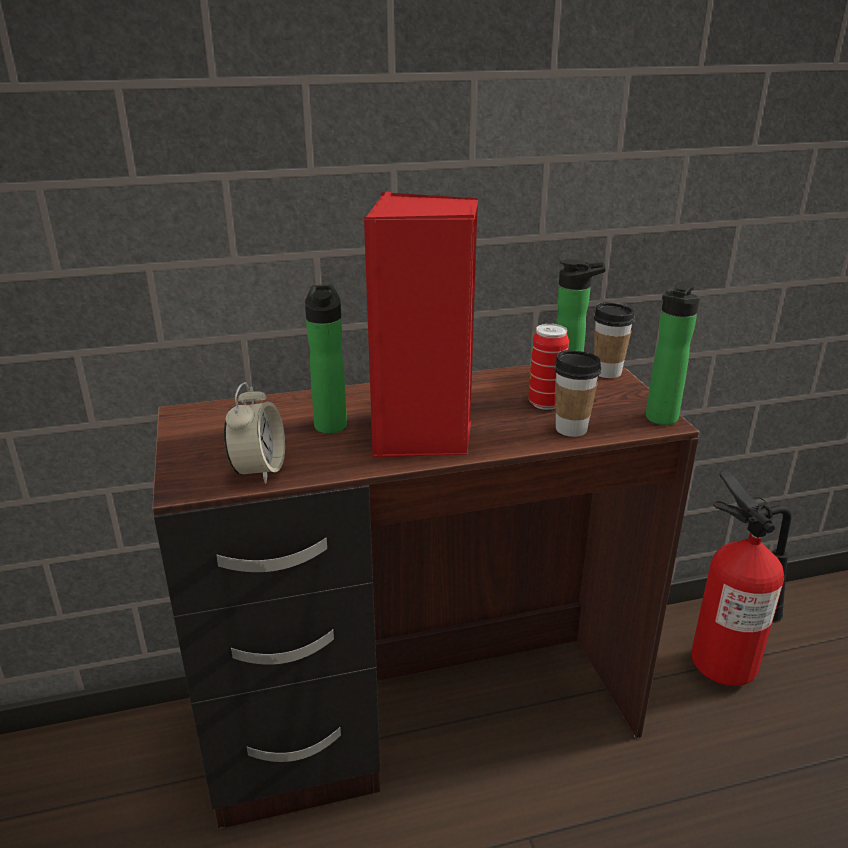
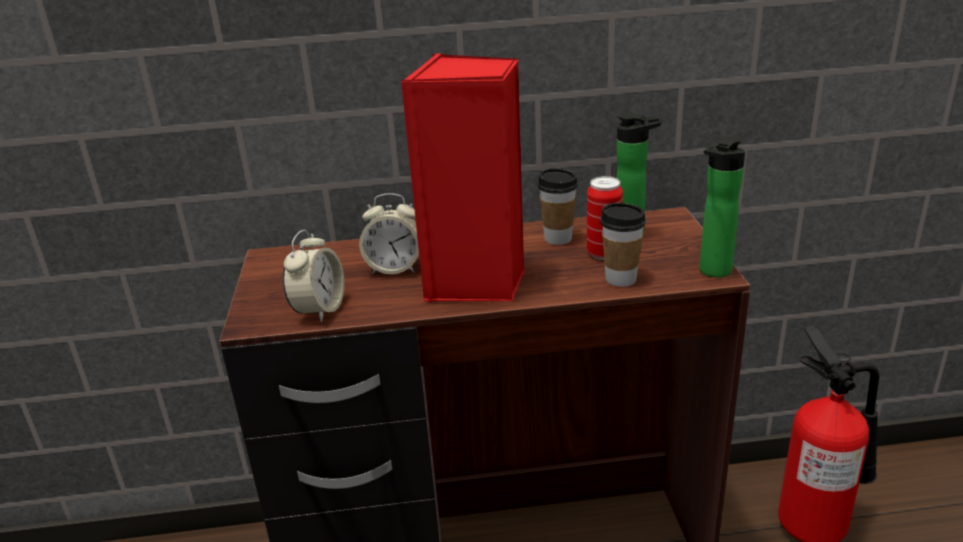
camera: 10 degrees right, 0 degrees up
bottle [305,285,347,434] -> alarm clock [359,193,419,274]
cup [594,302,635,378] -> cup moved to [538,168,578,245]

